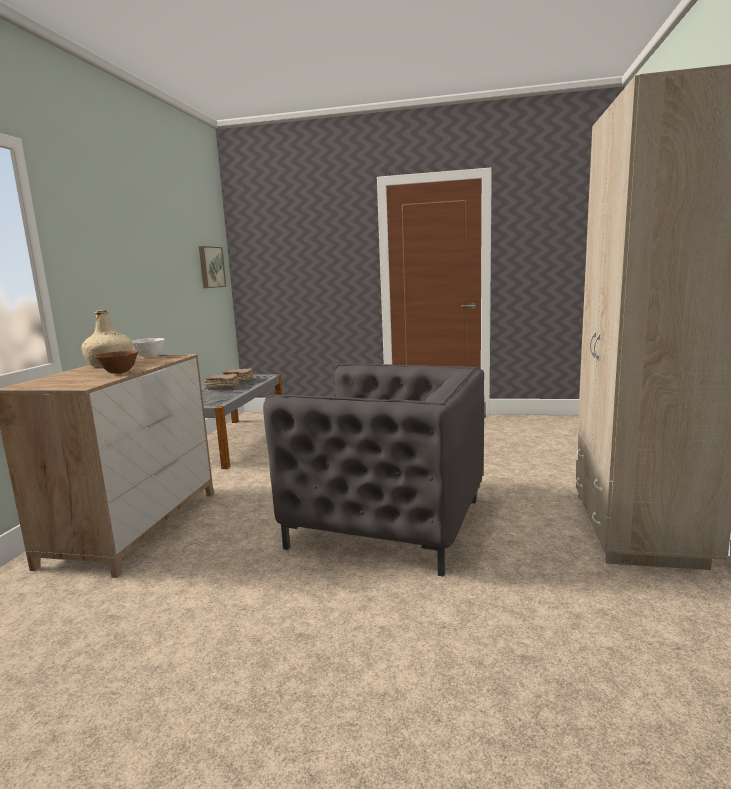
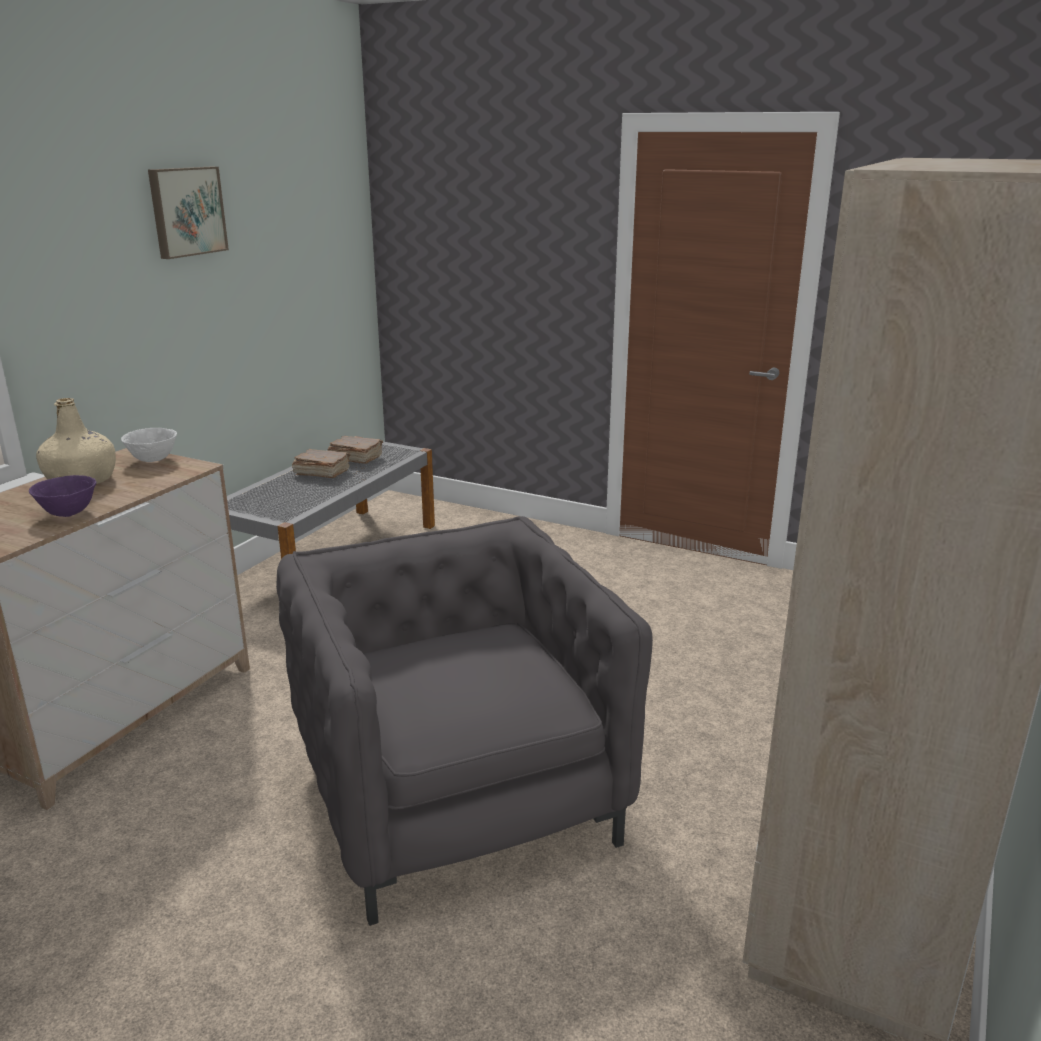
camera: 15 degrees right, 10 degrees up
brown bowl [94,351,138,374] -> purple bowl [29,475,96,517]
picture [199,246,226,288] -> picture moved to [148,167,229,259]
grey armchair [263,364,484,577] -> grey armchair turned 150 degrees counterclockwise [276,516,653,926]

